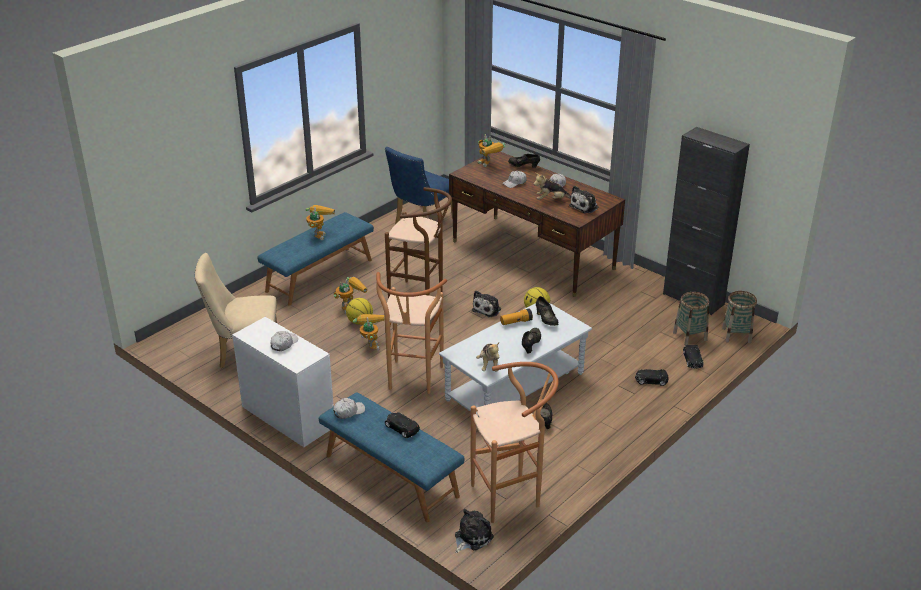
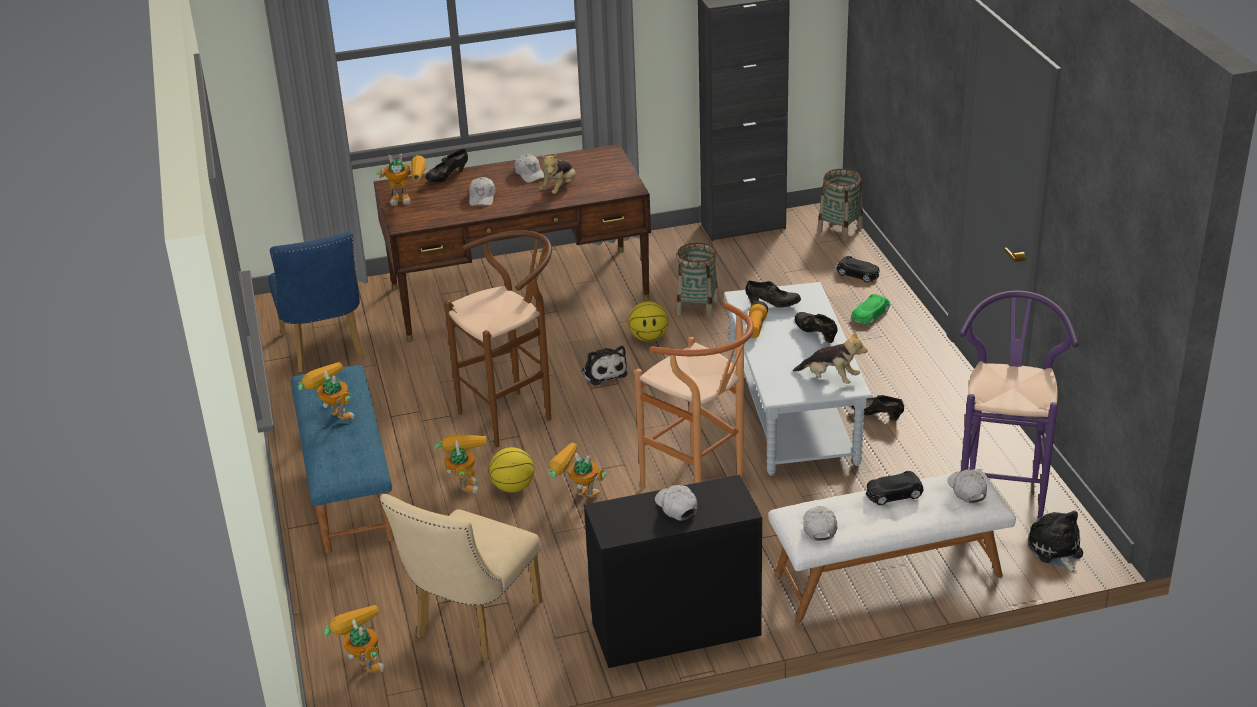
camera: 55 degrees left, 0 degrees up
white dresser [232,317,334,447] -> black dresser [584,475,762,668]
blue bench [319,392,465,522] -> white bench [769,469,1016,621]
brown stool [471,362,559,523] -> purple stool [959,291,1079,519]
plush toy [569,186,599,213] -> none
black toy car [635,369,669,386] -> green toy car [851,294,890,325]
basket [673,292,709,346] -> basket moved to [677,243,719,318]
none -> toy robot [324,605,385,672]
none -> white cap [947,470,987,503]

